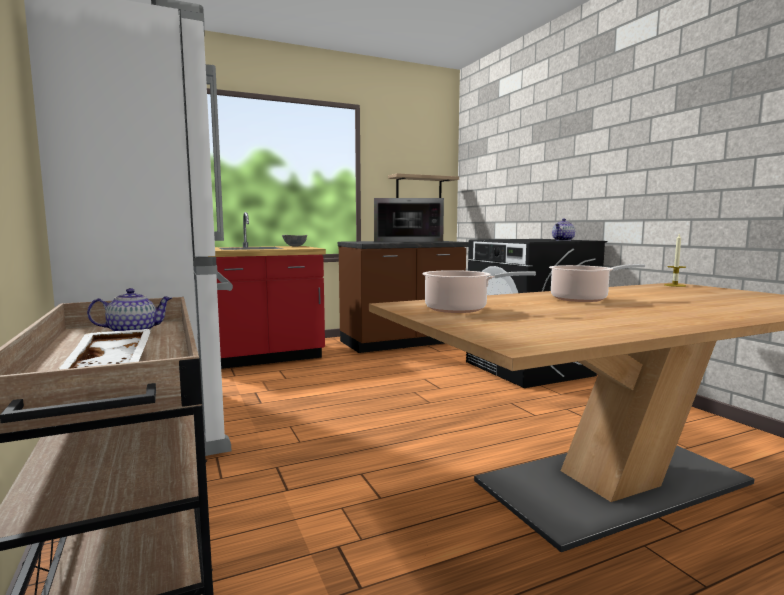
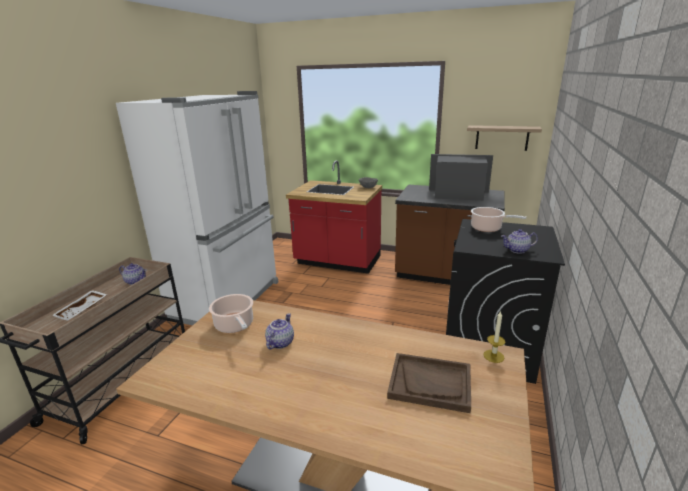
camera: 45 degrees right, 15 degrees up
microwave [374,198,444,242] -> microwave turned 150 degrees clockwise [429,154,493,201]
cooking pot [549,264,645,302] -> cooking pot moved to [471,207,527,232]
none -> teapot [265,314,294,349]
none -> brown tray [387,353,471,413]

